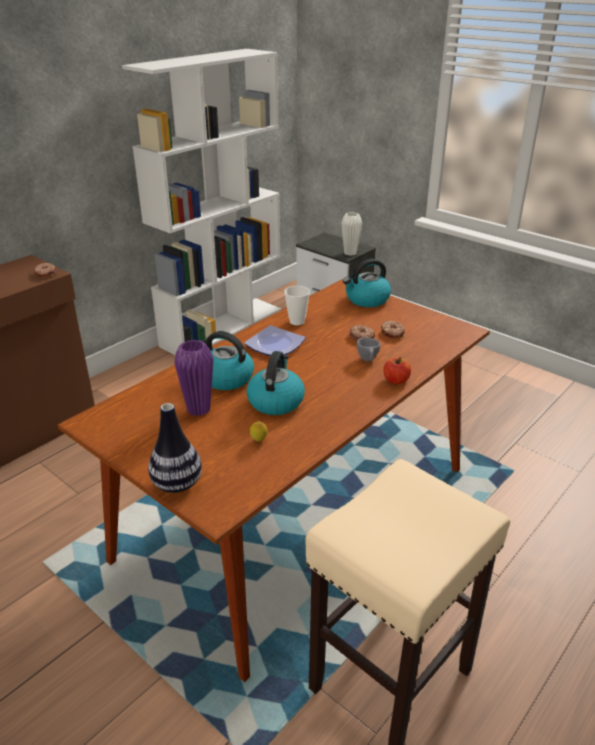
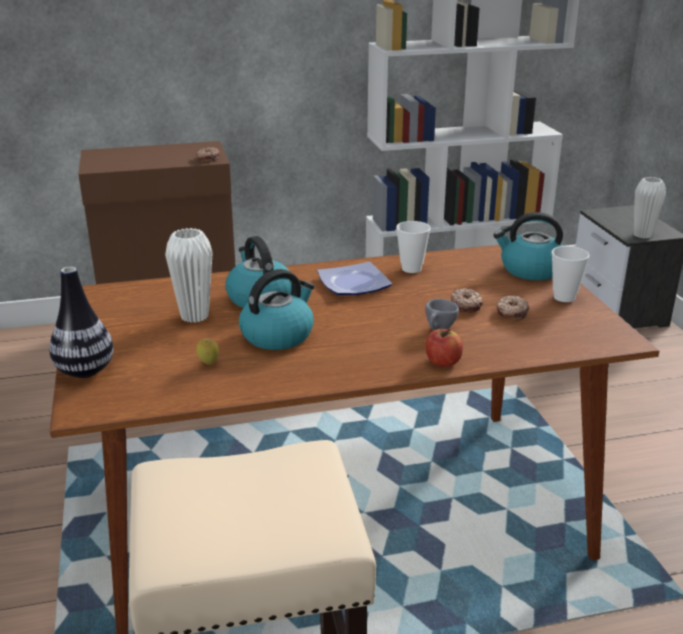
camera: 35 degrees right, 5 degrees down
purple vase [174,340,214,416] -> white vase [165,228,213,323]
none -> cup [552,246,589,302]

